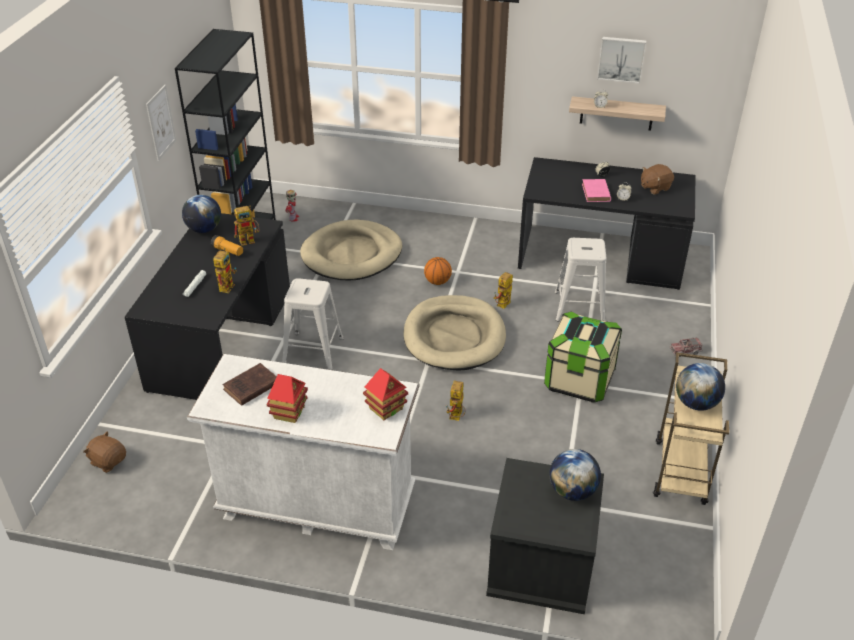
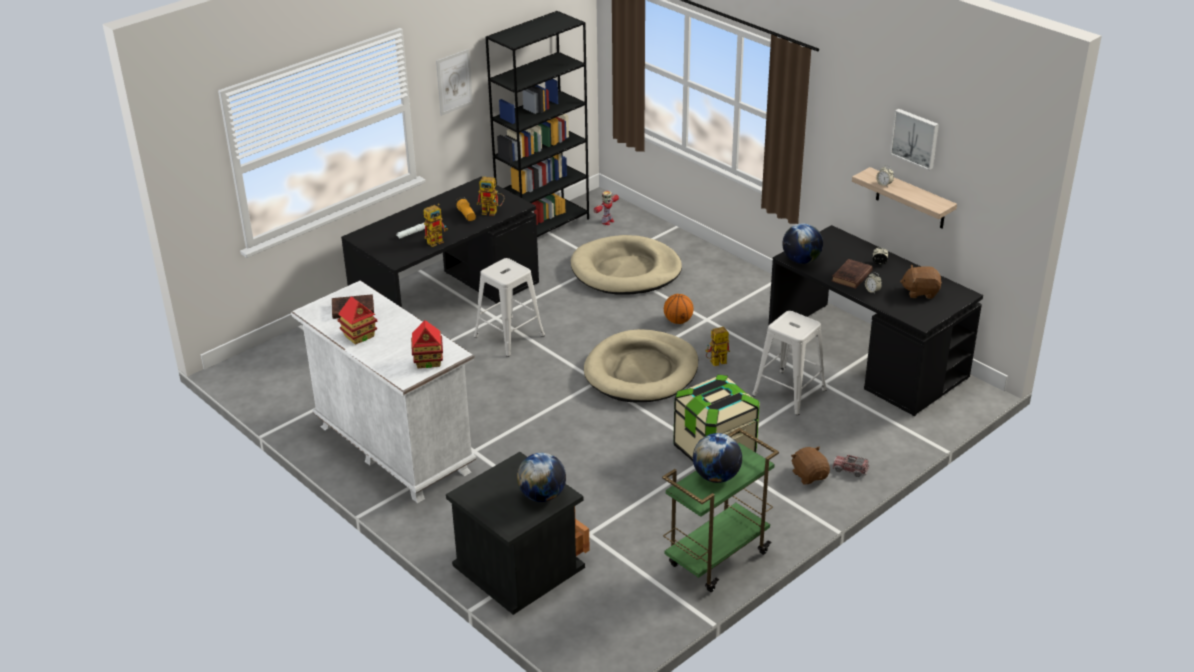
camera: 35 degrees right, 5 degrees down
brown plush toy [83,431,126,473] -> brown plush toy moved to [791,446,830,484]
globe [182,195,221,233] -> globe moved to [782,223,823,264]
toy robot [446,381,466,421] -> none
pink book [582,179,611,202] -> brown book [832,259,873,289]
beige cart [652,352,729,505] -> green cart [662,428,779,592]

